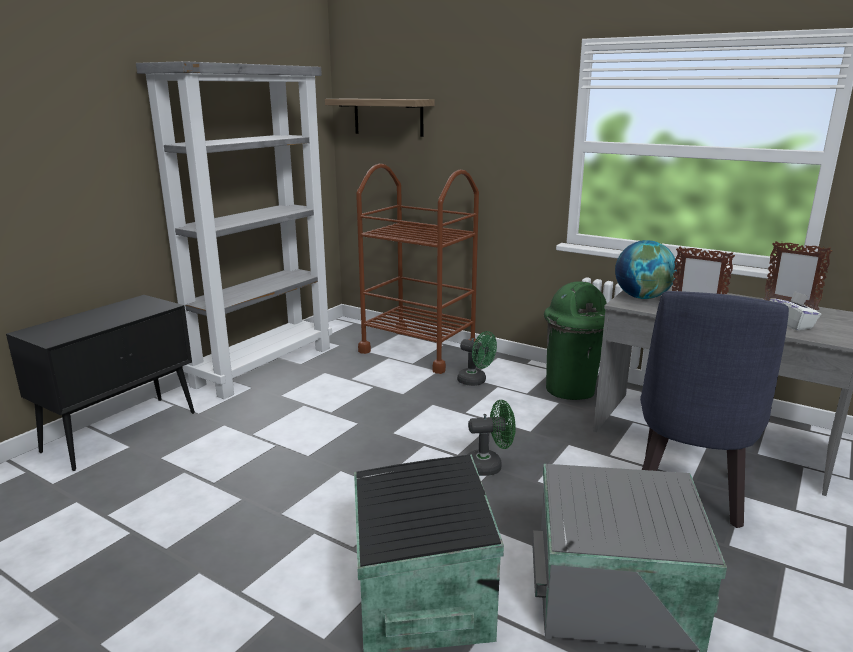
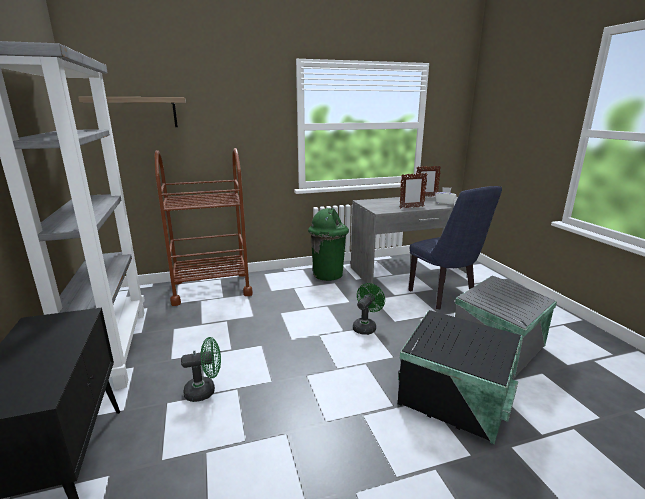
camera: 50 degrees left, 0 degrees up
green fan [457,331,497,386] -> green fan moved to [181,337,221,402]
globe [615,240,677,299] -> none

